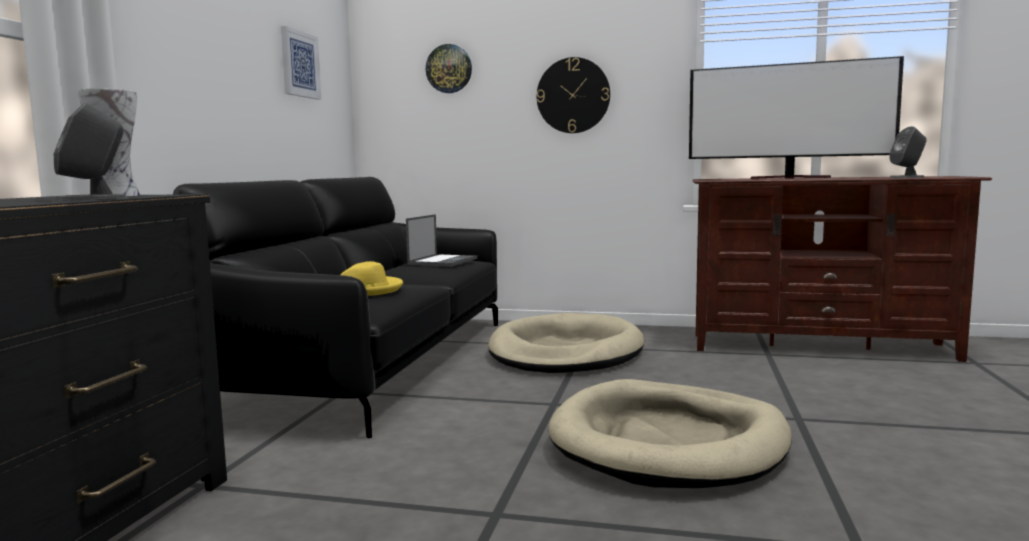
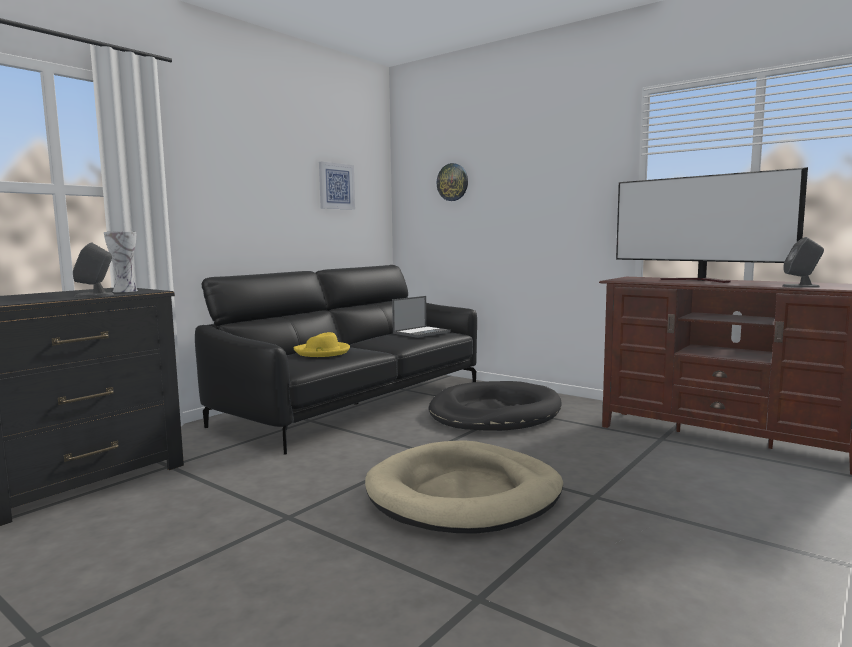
camera: 25 degrees right, 0 degrees up
beige dog bed [488,313,644,373] -> black dog bed [429,381,561,431]
wall clock [537,57,610,133] -> none

